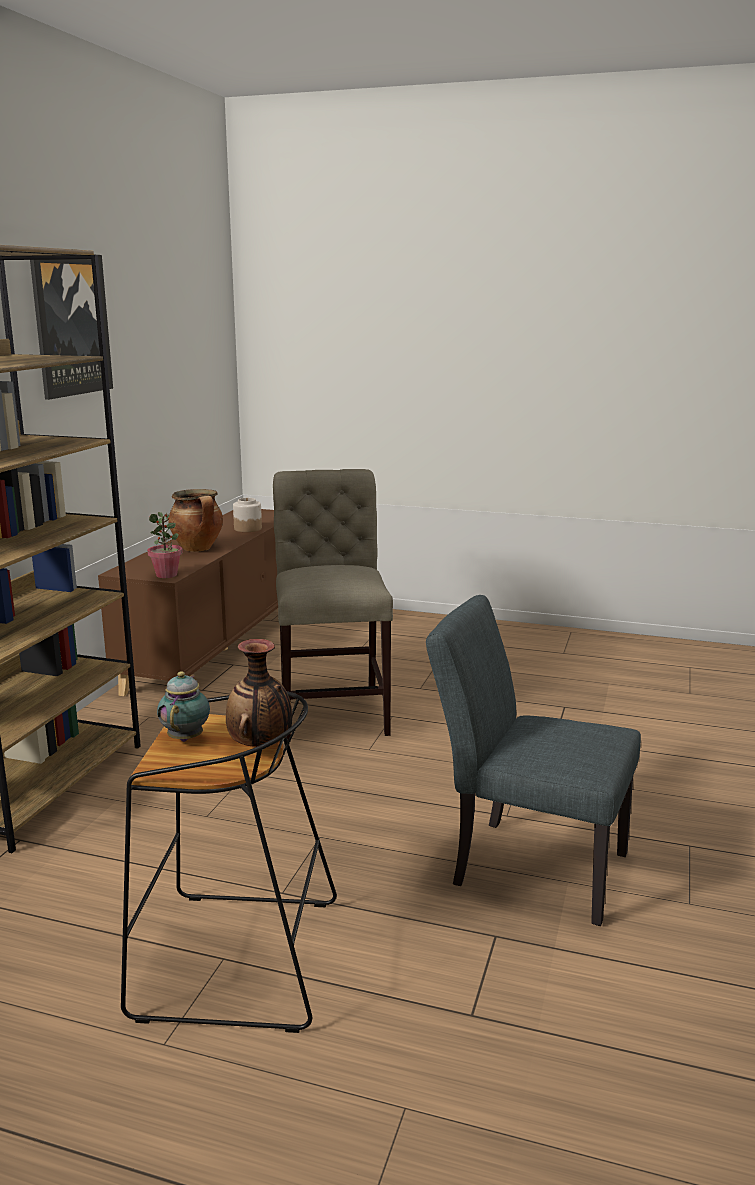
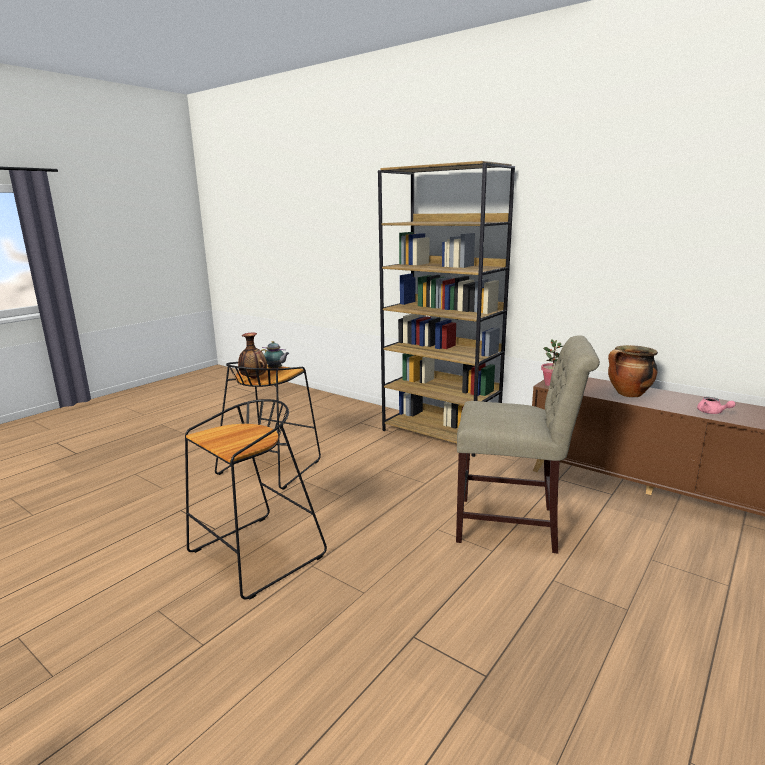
camera: 110 degrees right, 0 degrees up
picture [30,255,113,400] -> none
jar [233,498,262,532] -> pink teapot [697,397,736,414]
grey chair [426,595,641,926] -> black stool [185,399,327,600]

